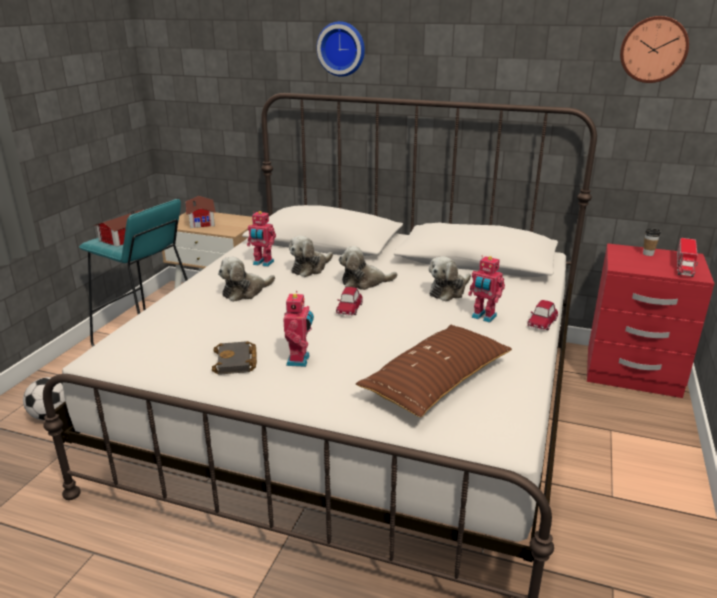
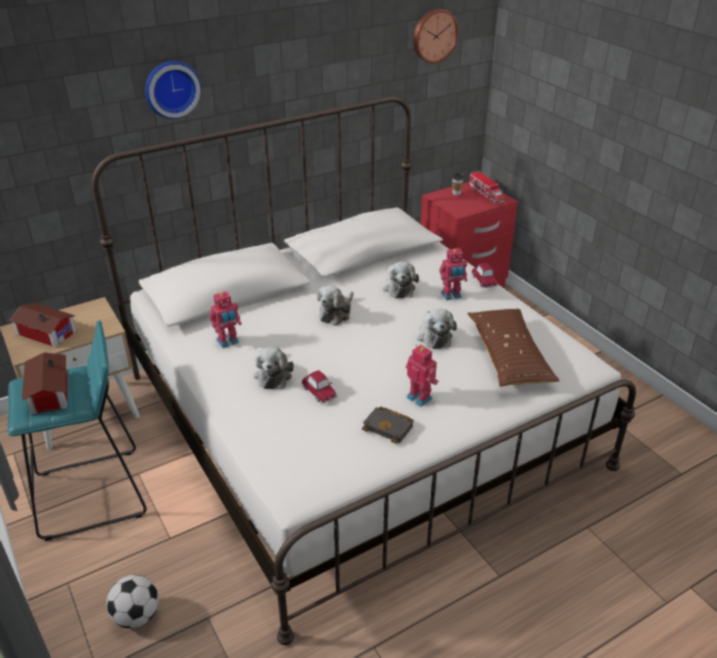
camera: 50 degrees left, 10 degrees up
plush toy [289,236,333,277] -> plush toy moved to [417,309,457,349]
toy car [336,287,363,316] -> toy car moved to [302,370,337,403]

